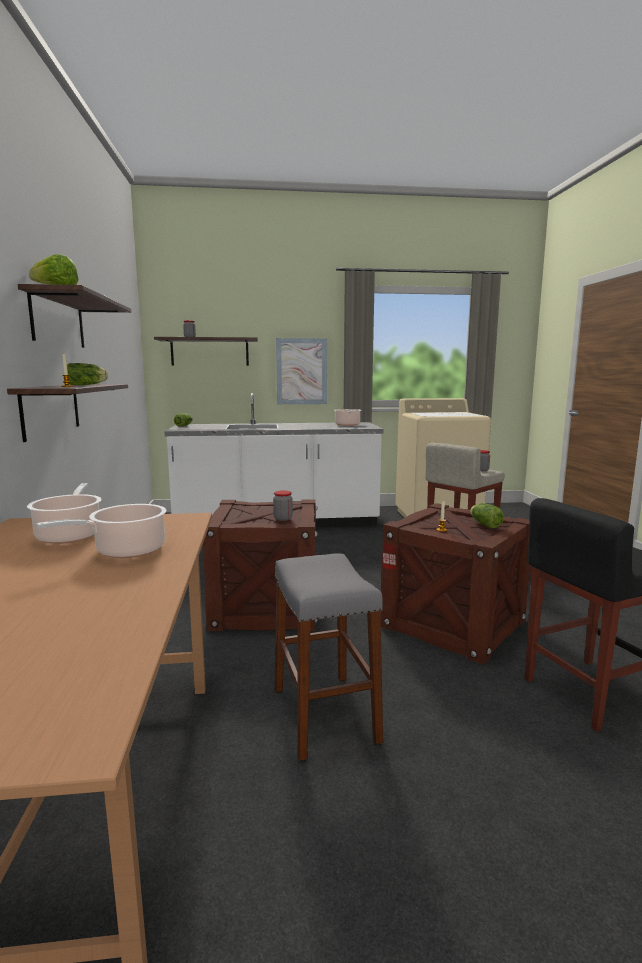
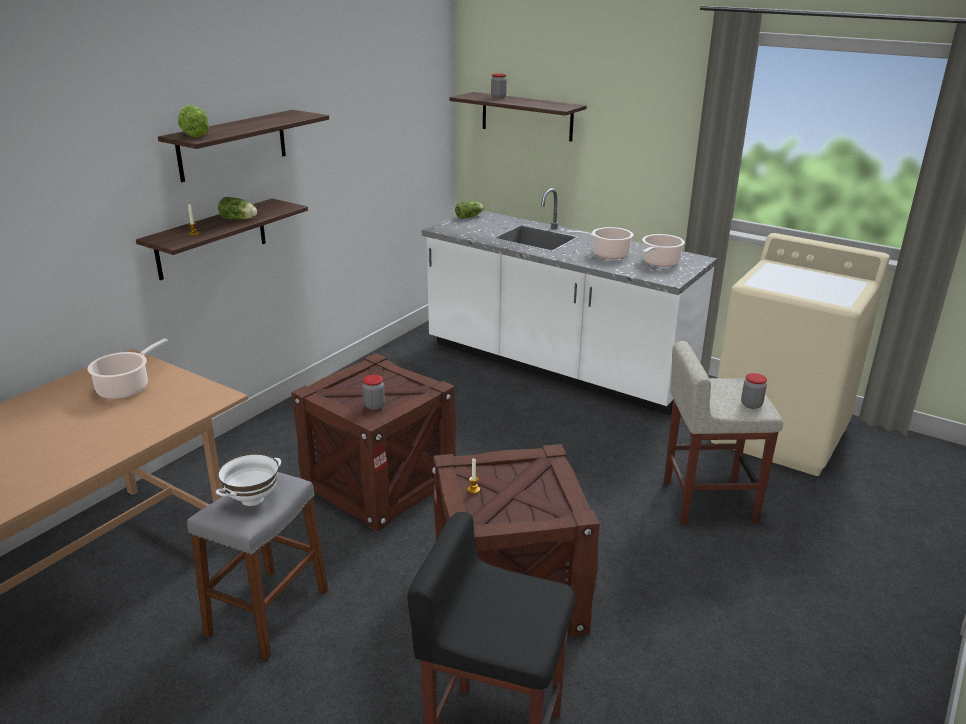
camera: 40 degrees right, 15 degrees up
cooking pot [37,504,167,558] -> cooking pot moved to [567,227,633,259]
picture [276,338,327,404] -> none
lettuce [470,503,504,529] -> none
none -> white bowl [216,453,281,506]

